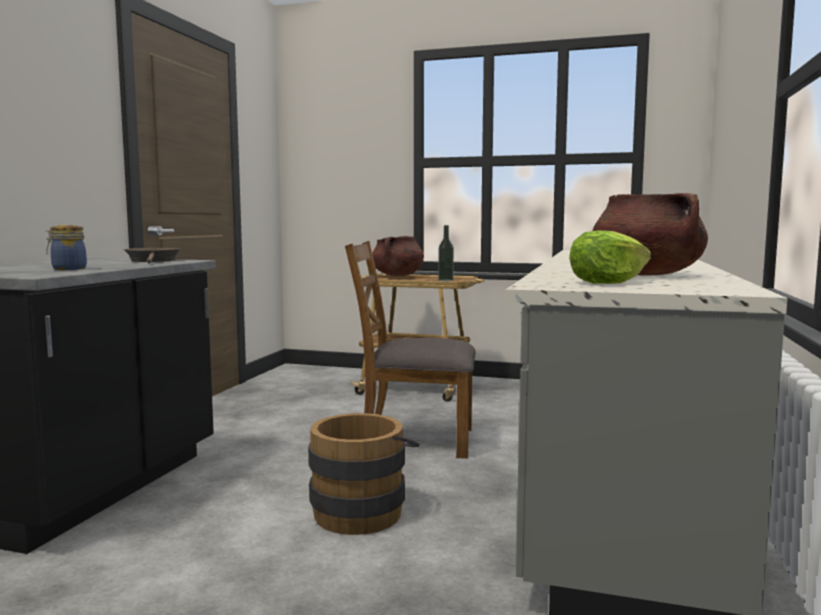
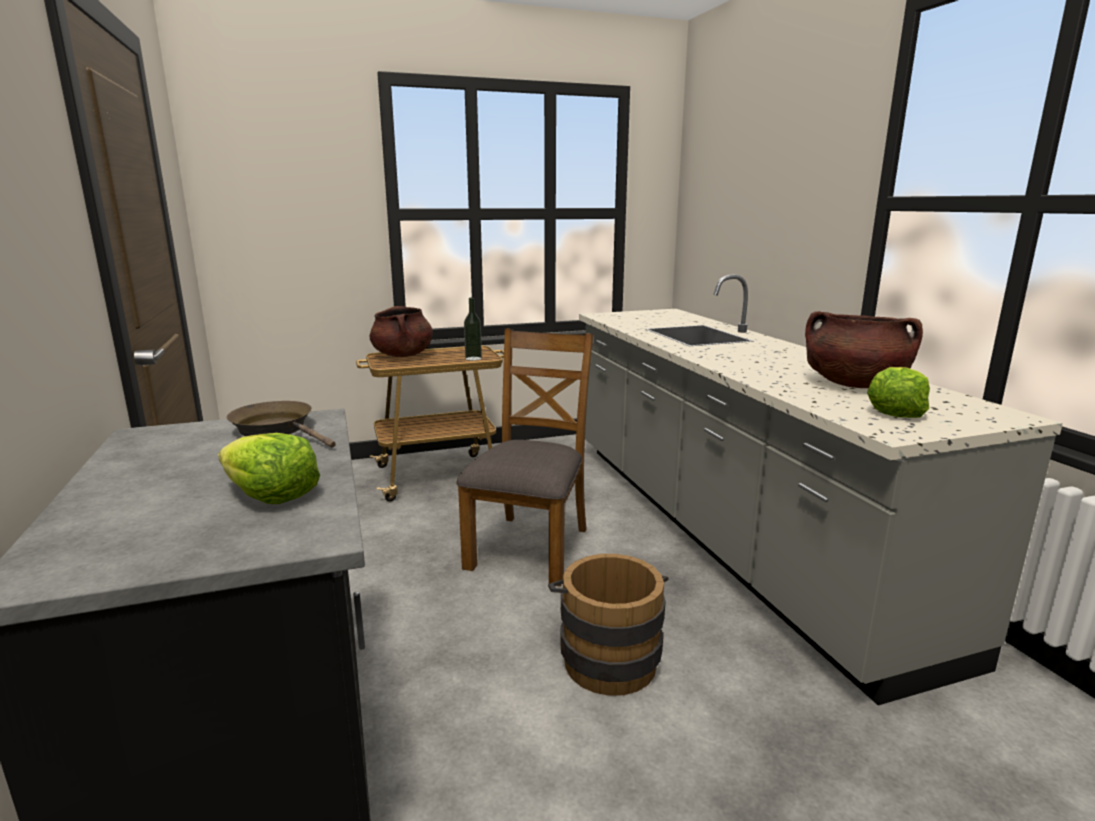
camera: 35 degrees left, 10 degrees up
jar [46,225,87,270] -> lettuce [218,433,320,504]
brown chair [345,241,476,459] -> brown chair turned 135 degrees clockwise [456,328,593,587]

